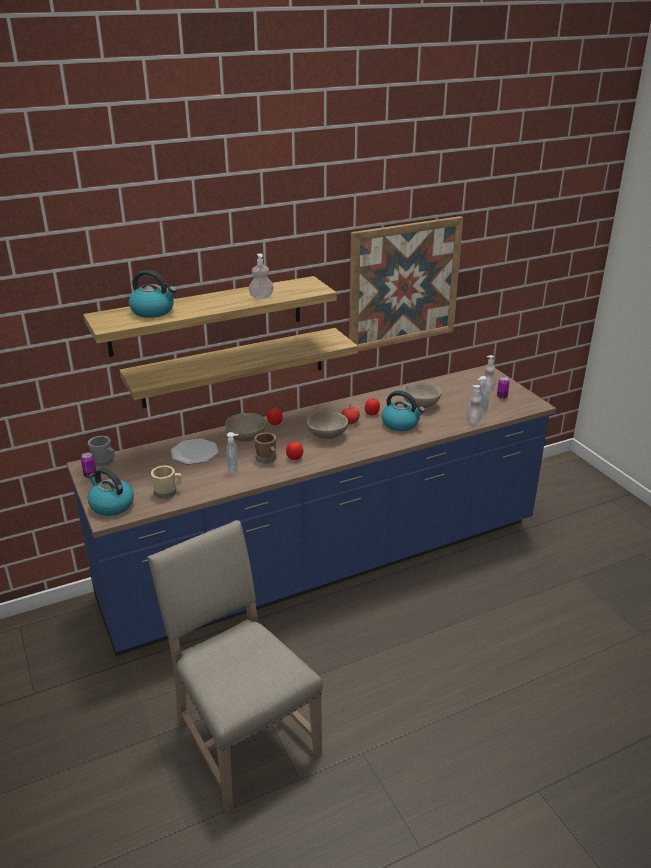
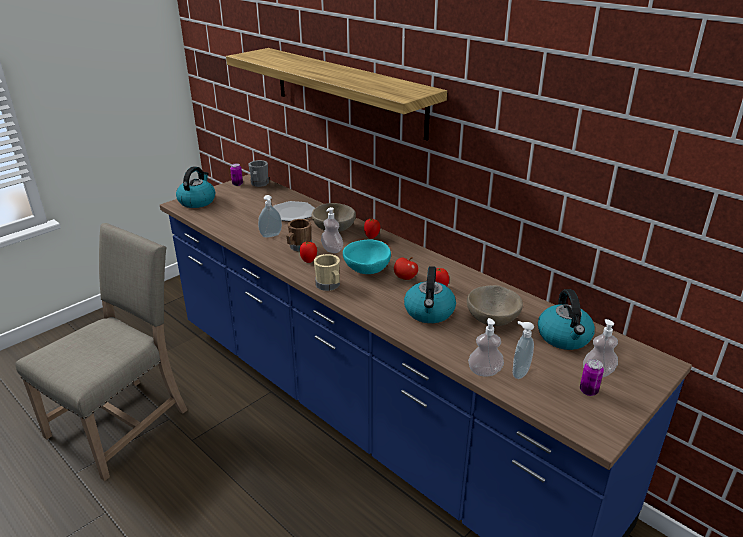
camera: 70 degrees right, 0 degrees up
shelf [119,328,358,408] -> none
kettle [129,270,177,318] -> kettle moved to [538,289,595,350]
beige mug [151,466,182,499] -> beige mug moved to [314,254,340,291]
soap dispenser [249,253,274,299] -> soap dispenser moved to [321,207,343,253]
beige bowl [307,410,348,439] -> turquoise bowl [343,240,391,274]
picture [349,216,463,352] -> none

